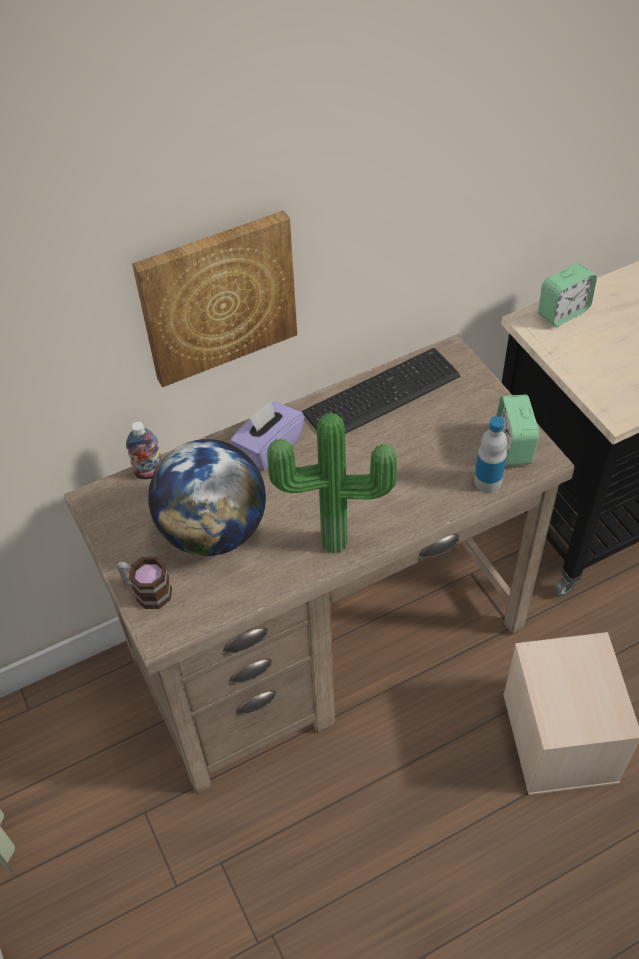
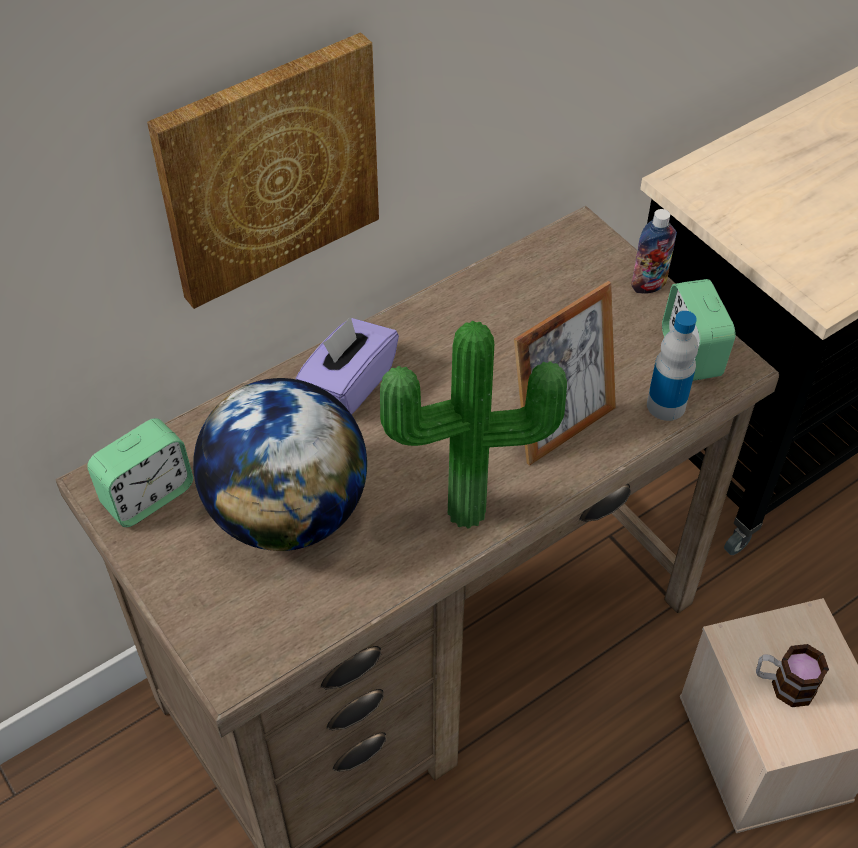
camera: 10 degrees left, 0 degrees up
mug [117,556,172,609] -> mug moved to [756,644,829,707]
bottle [126,421,162,479] -> bottle moved to [631,209,677,294]
keyboard [302,348,460,434] -> none
alarm clock [538,263,597,327] -> alarm clock moved to [87,418,193,527]
none -> picture frame [514,281,616,466]

